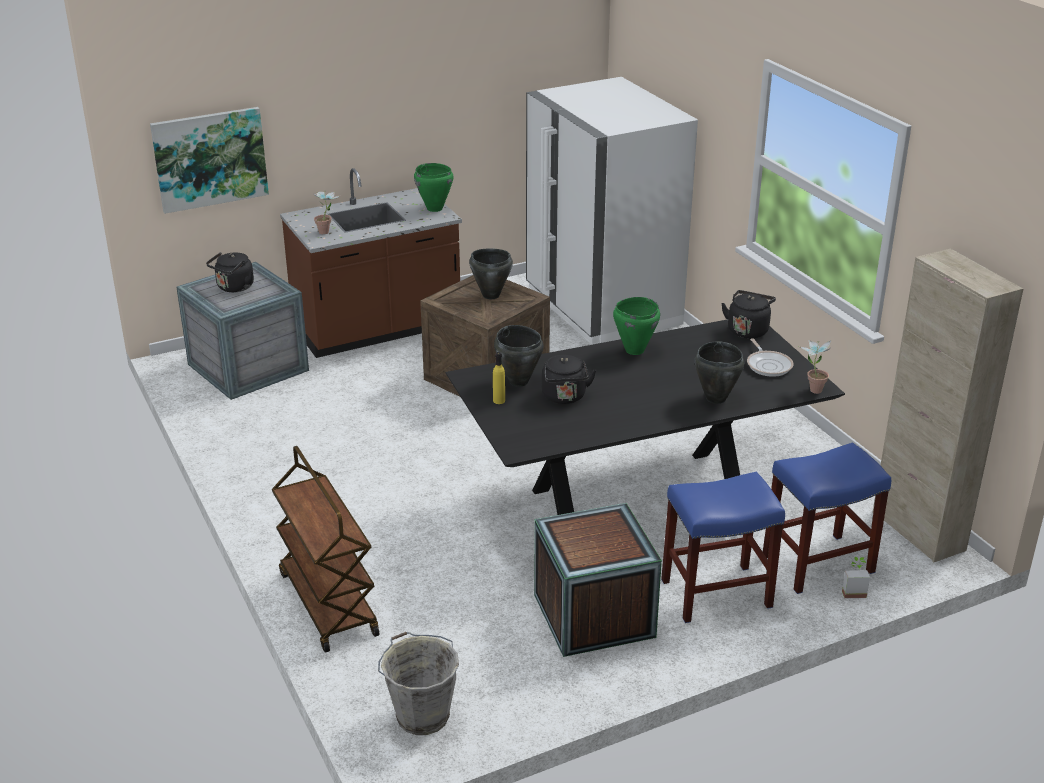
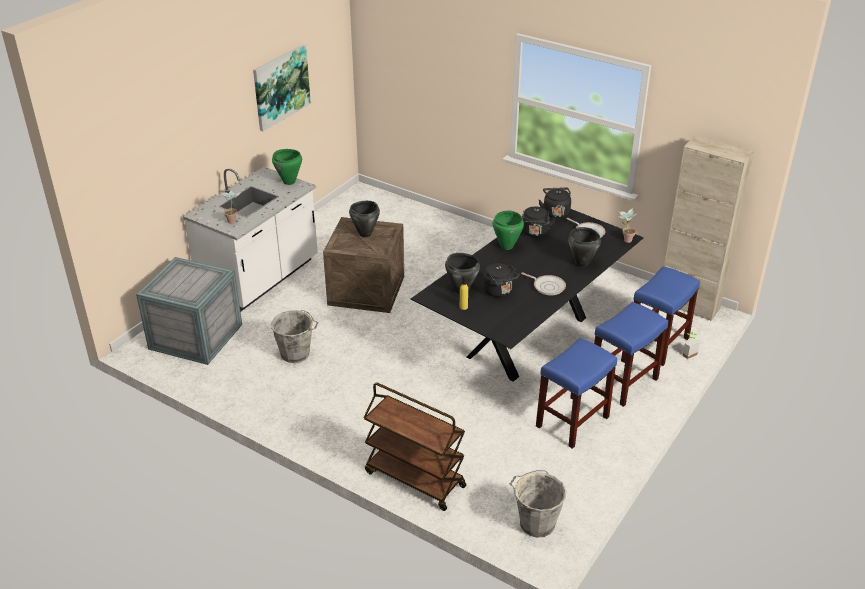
camera: 30 degrees left, 5 degrees up
picture [150,107,269,214] -> picture moved to [253,45,311,131]
black kettle [206,252,254,292] -> black kettle moved to [522,207,556,237]
brown counter [280,168,462,358] -> white counter [183,167,318,312]
white fridge [526,77,698,345] -> none
crate [534,503,662,657] -> blue stool [536,338,617,449]
none -> grey bucket [271,310,318,363]
none -> frying pan [521,272,566,295]

